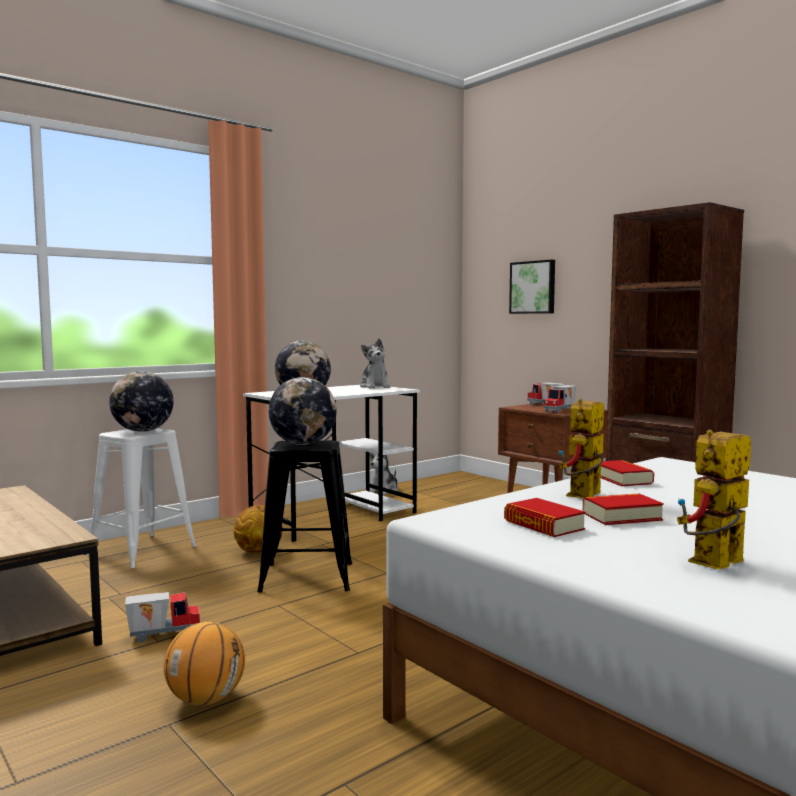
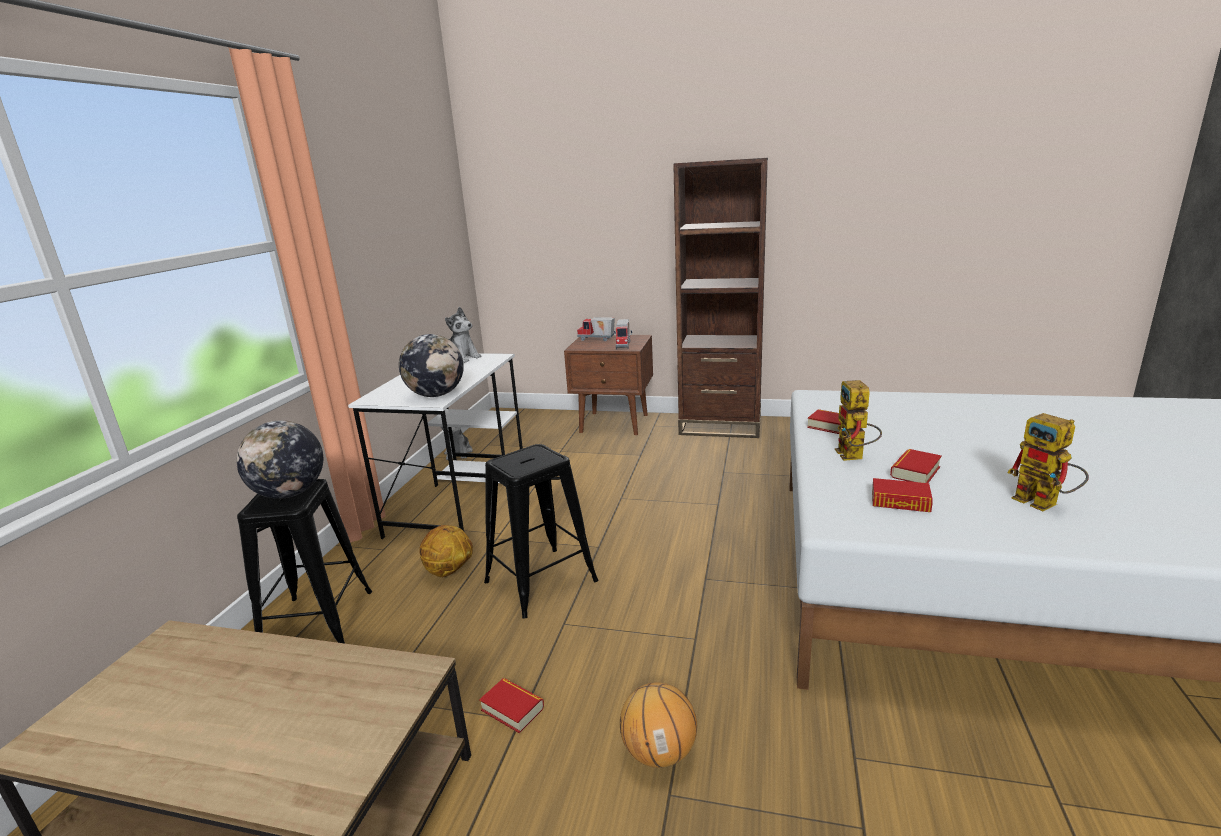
camera: 35 degrees left, 15 degrees up
white stool [87,428,197,568] -> black stool [237,479,372,644]
toy truck [125,592,200,643] -> book [479,678,544,733]
globe [269,377,336,445] -> none
picture [509,260,555,314] -> none
toy robot [677,430,751,570] -> toy robot turned 45 degrees counterclockwise [1007,413,1089,511]

